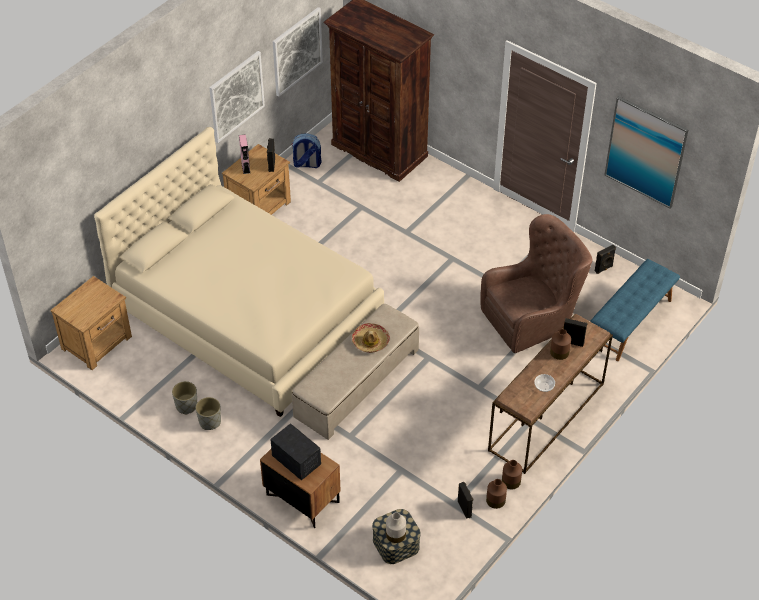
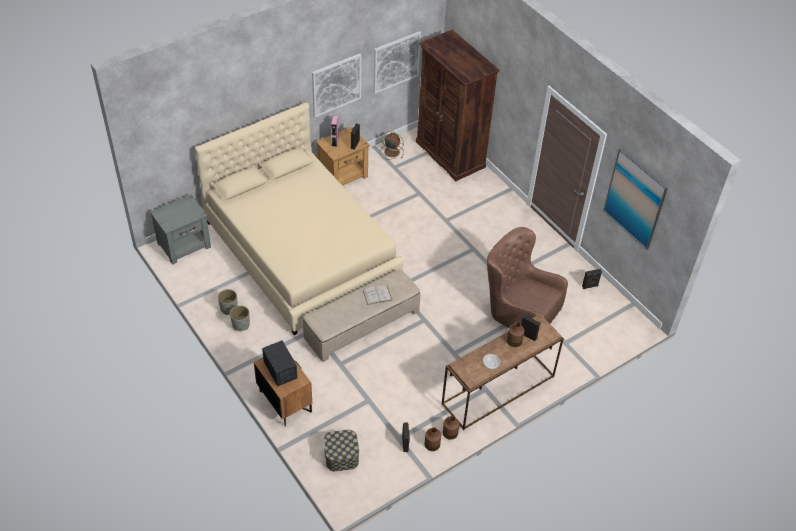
camera: 15 degrees right, 0 degrees up
brown nightstand [50,276,132,370] -> grey nightstand [150,194,211,265]
backpack [291,133,321,168] -> brown fan [380,131,404,159]
hat [352,323,390,353] -> white book [363,285,392,305]
beige vase [386,512,406,543] -> none
brown armchair [480,214,592,353] -> brown armchair turned 135 degrees counterclockwise [487,227,568,328]
blue bench [590,259,680,361] -> none

